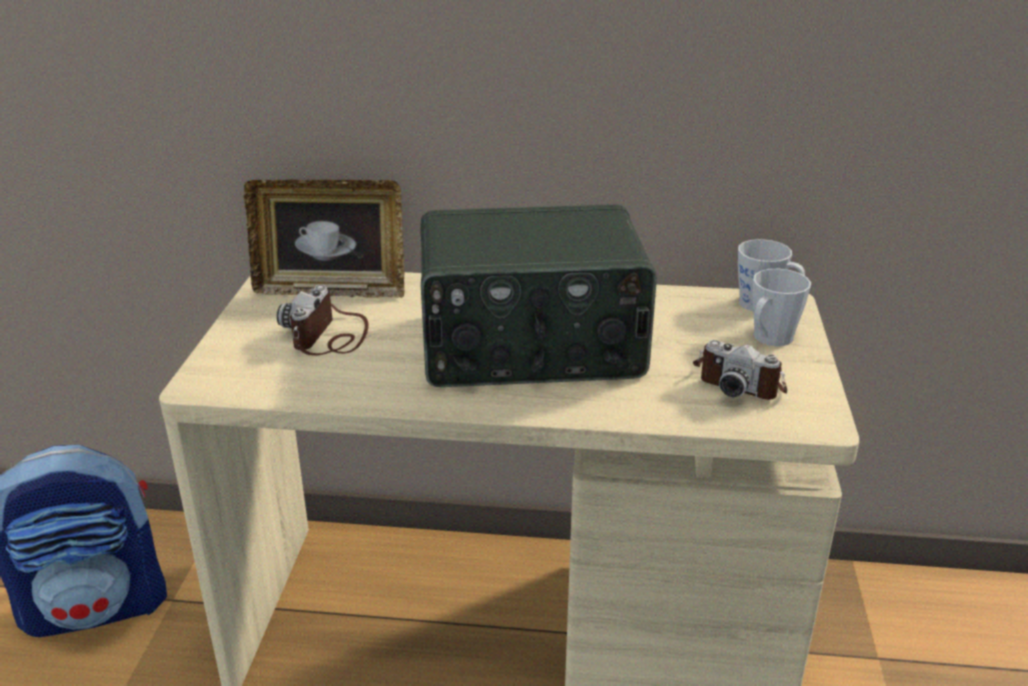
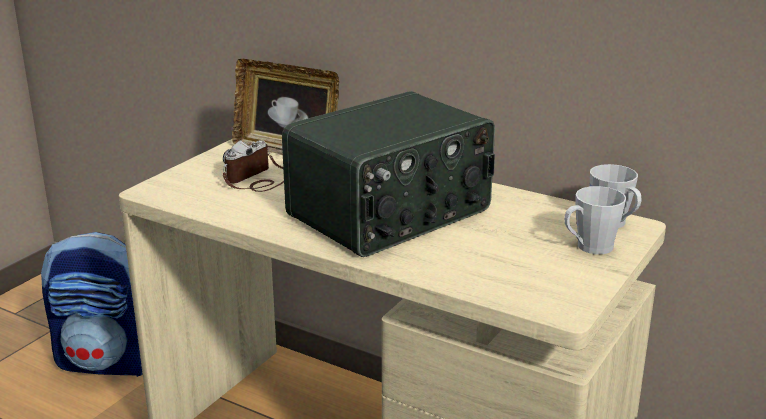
camera: 25 degrees right, 5 degrees down
radio [420,204,657,387] -> radio turned 60 degrees counterclockwise [282,91,495,257]
camera [693,340,787,400] -> none

